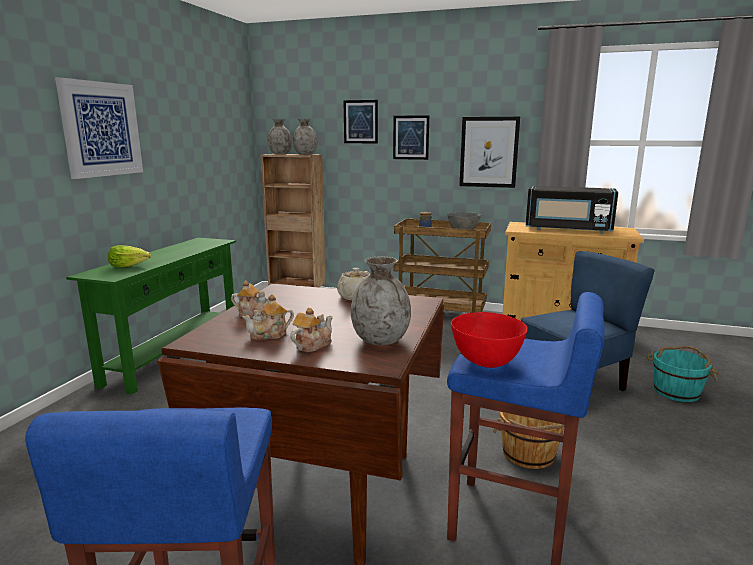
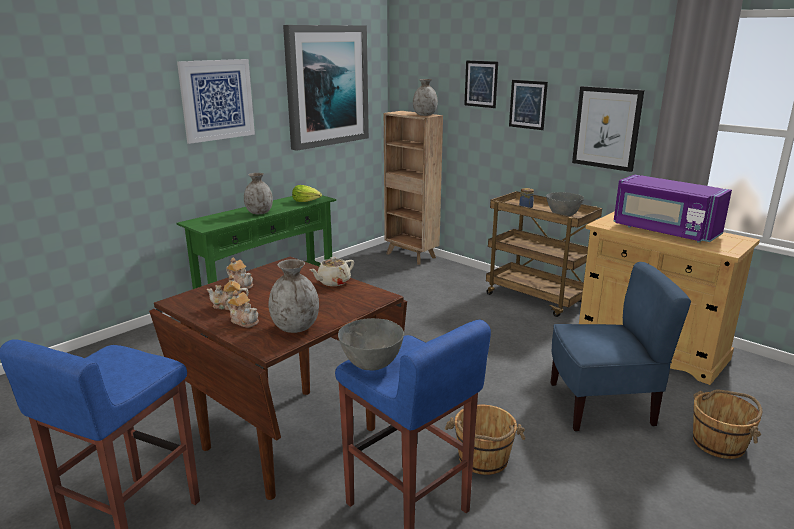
camera: 25 degrees right, 5 degrees up
lettuce [108,245,151,267] -> lettuce moved to [292,185,322,202]
grey vase [268,119,292,154] -> grey vase moved to [244,173,273,214]
teapot [290,308,333,352] -> teapot turned 60 degrees clockwise [227,290,259,327]
red bowl [451,312,528,368] -> grey bowl [338,318,404,370]
black microwave [526,186,618,233] -> purple microwave [614,175,732,243]
turquoise bucket [646,346,719,402] -> brown bucket [693,390,762,459]
none -> picture [283,25,369,151]

